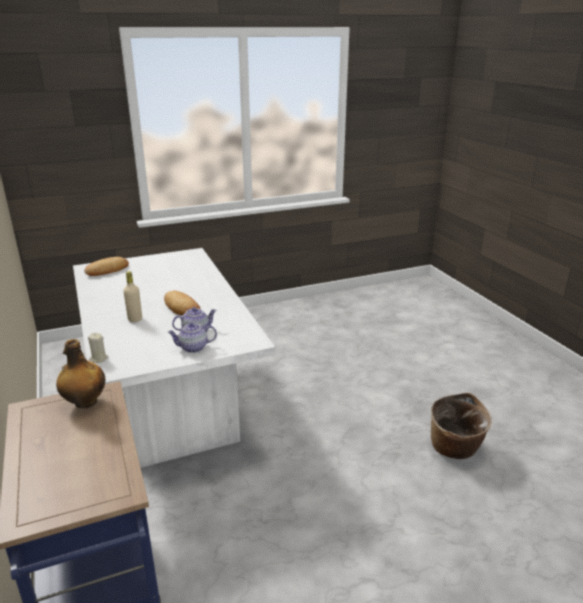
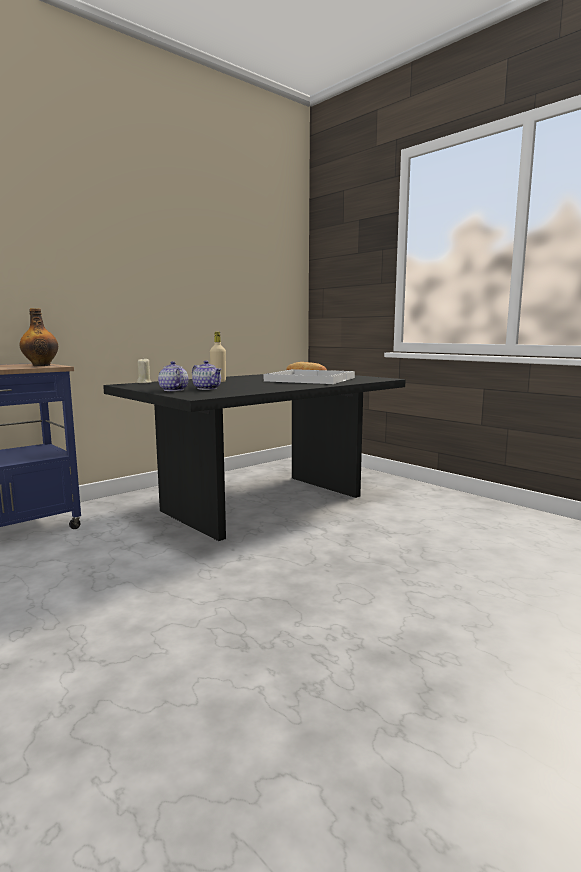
camera: 70 degrees right, 15 degrees down
white dining table [73,248,276,468] -> black dining table [103,374,406,541]
bread [164,290,200,316] -> none
basket [431,393,491,459] -> none
none -> white tray [264,369,355,384]

